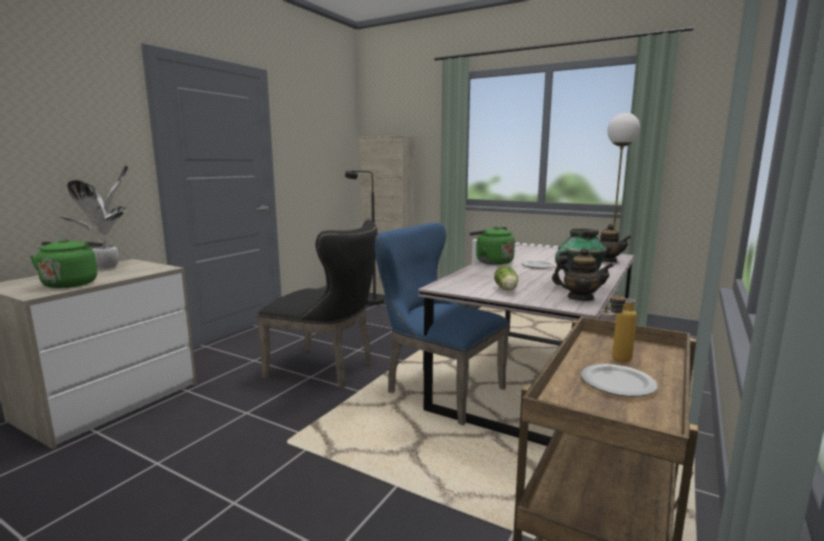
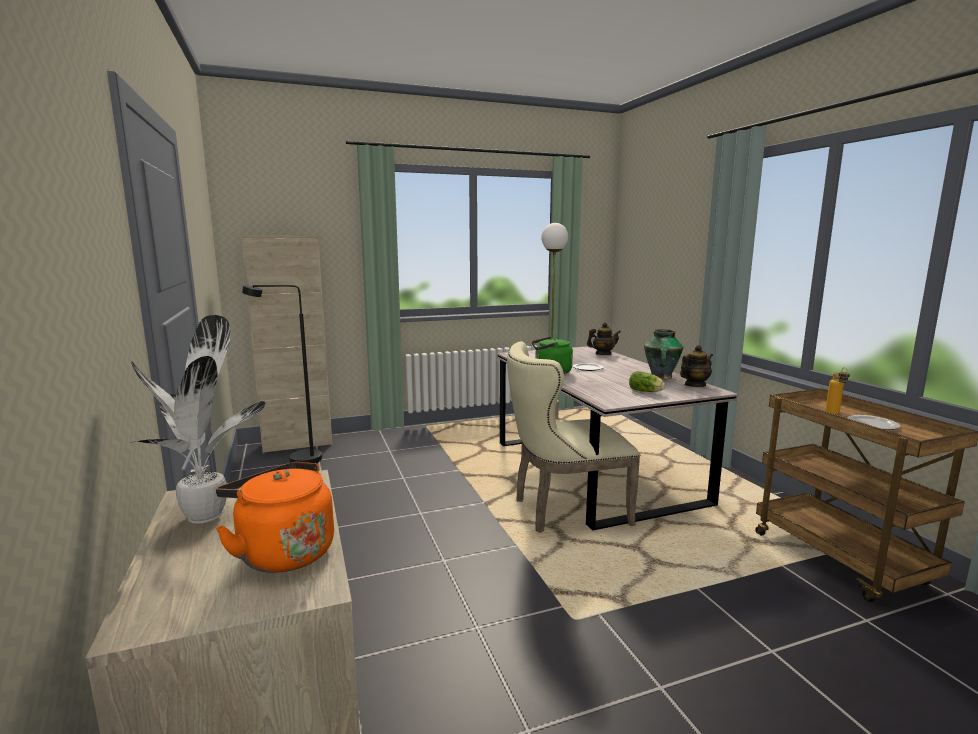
camera: 50 degrees left, 0 degrees up
green kettle [30,238,103,288] -> orange kettle [216,462,334,573]
black chair [257,220,378,388] -> none
blue chair [375,223,509,425] -> beige chair [507,341,640,533]

